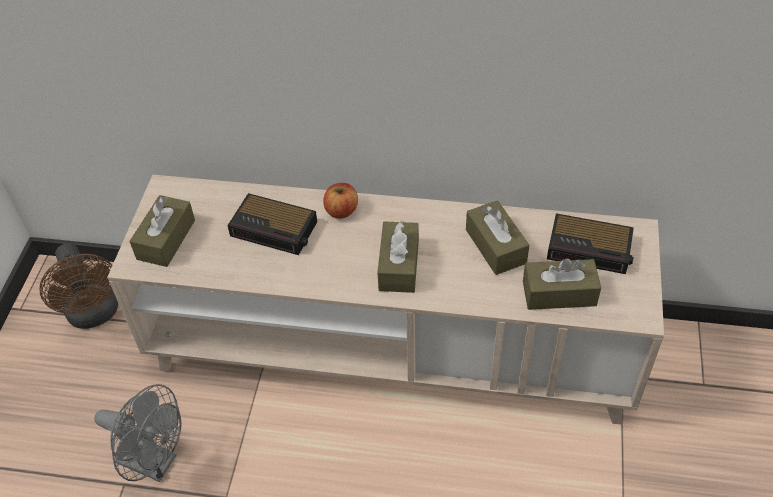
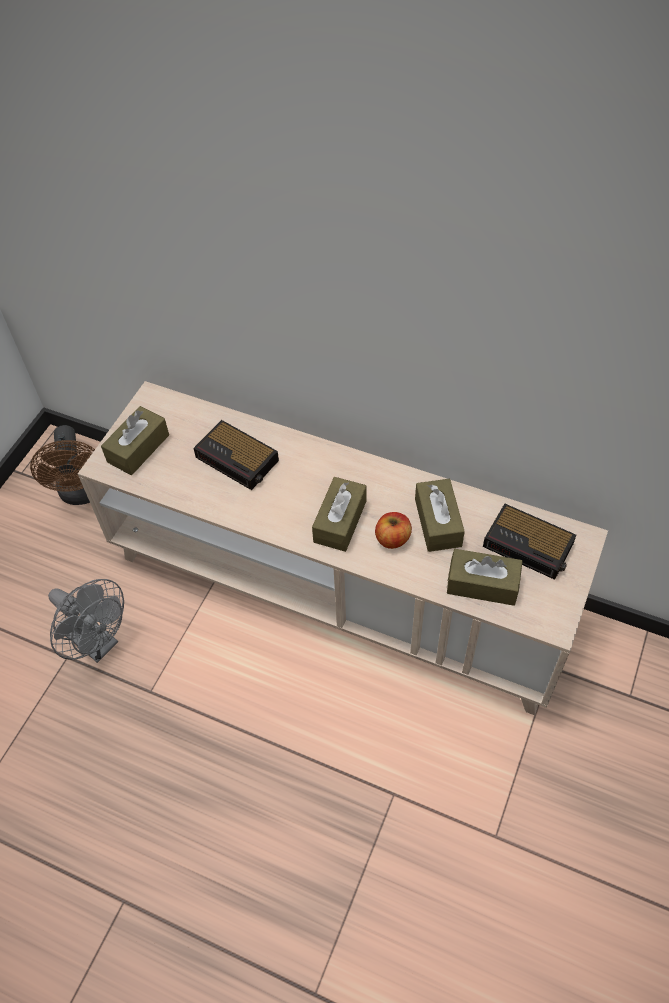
camera: 15 degrees right, 5 degrees up
apple [323,183,358,219] -> apple moved to [375,512,412,549]

